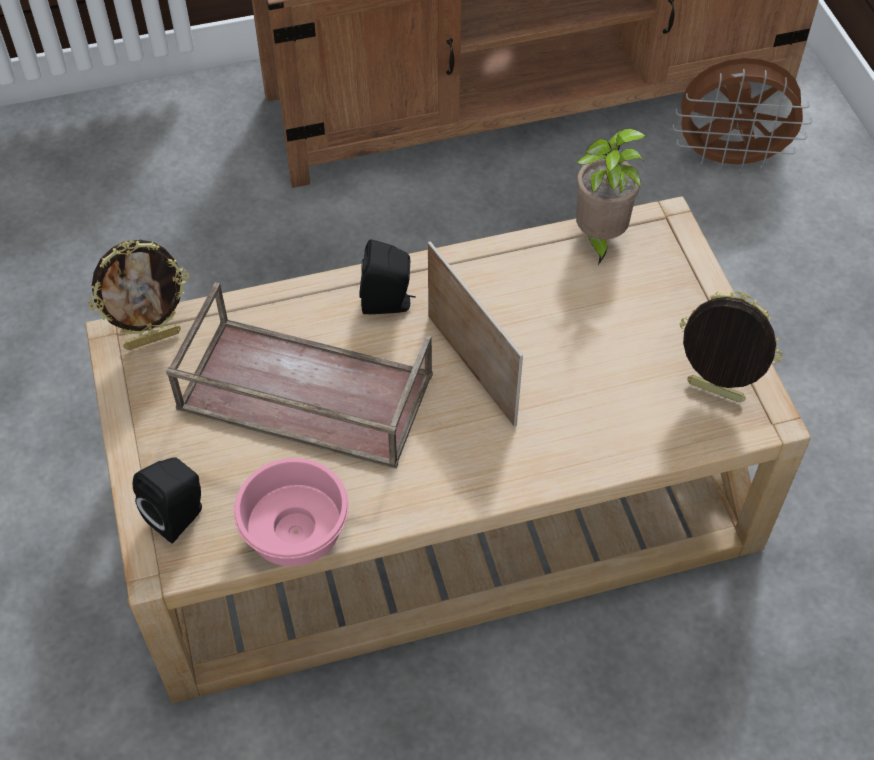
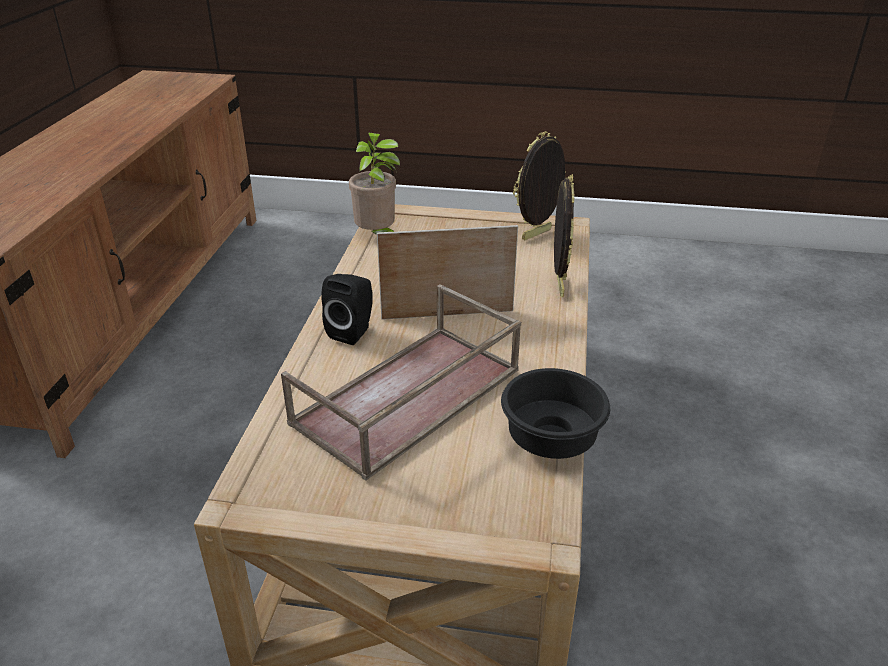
camera: 65 degrees left, 20 degrees down
picture frame [88,239,189,350] -> picture frame moved to [554,174,575,297]
black speaker [133,457,202,544] -> none
pink bowl [234,458,349,566] -> black bowl [501,368,610,459]
brown fan [673,58,812,174] -> none

